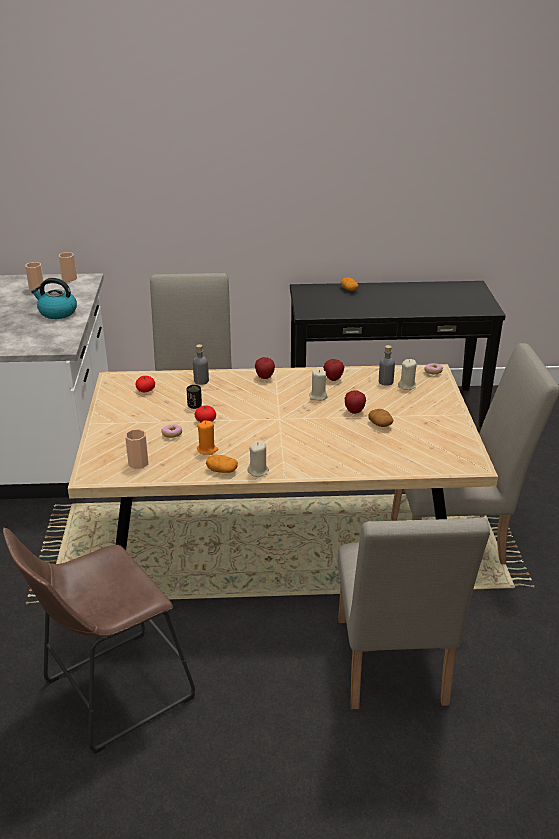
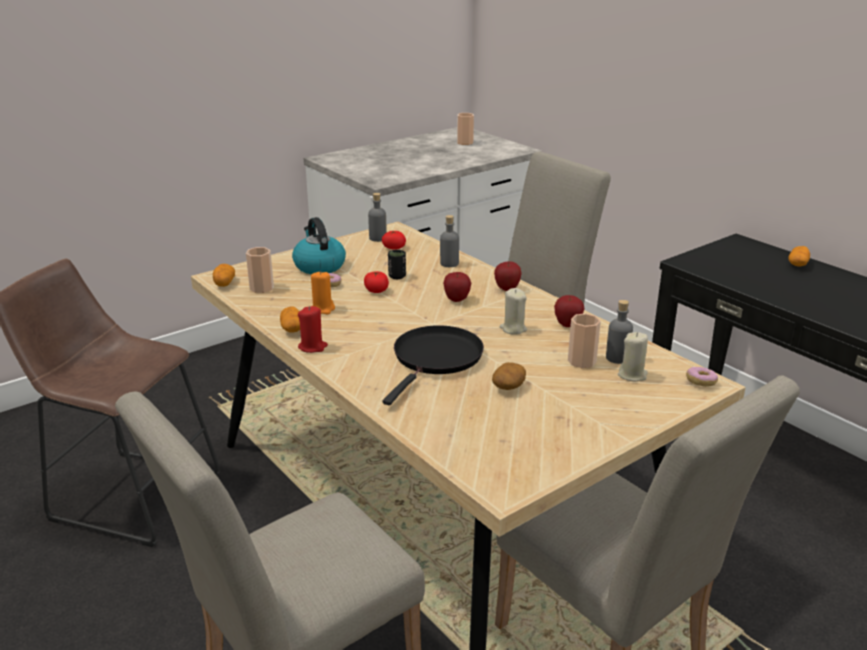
camera: 55 degrees right, 5 degrees down
kettle [31,278,77,319] -> kettle moved to [292,217,346,274]
cup [58,252,77,282] -> cup moved to [568,313,601,368]
beige candle [247,441,269,477] -> red candle [298,306,328,353]
apple [345,390,366,414] -> apple moved to [443,272,471,302]
none -> potato [213,264,235,287]
none -> grey bottle [368,193,387,242]
none -> black frying pan [382,325,484,405]

